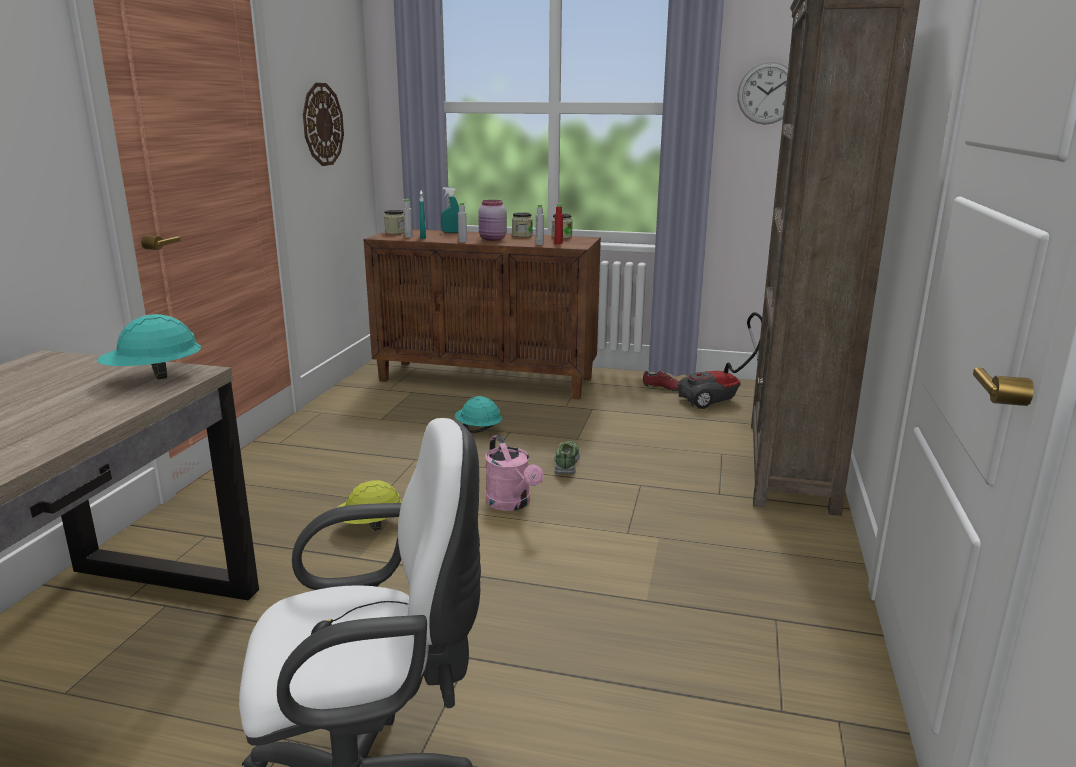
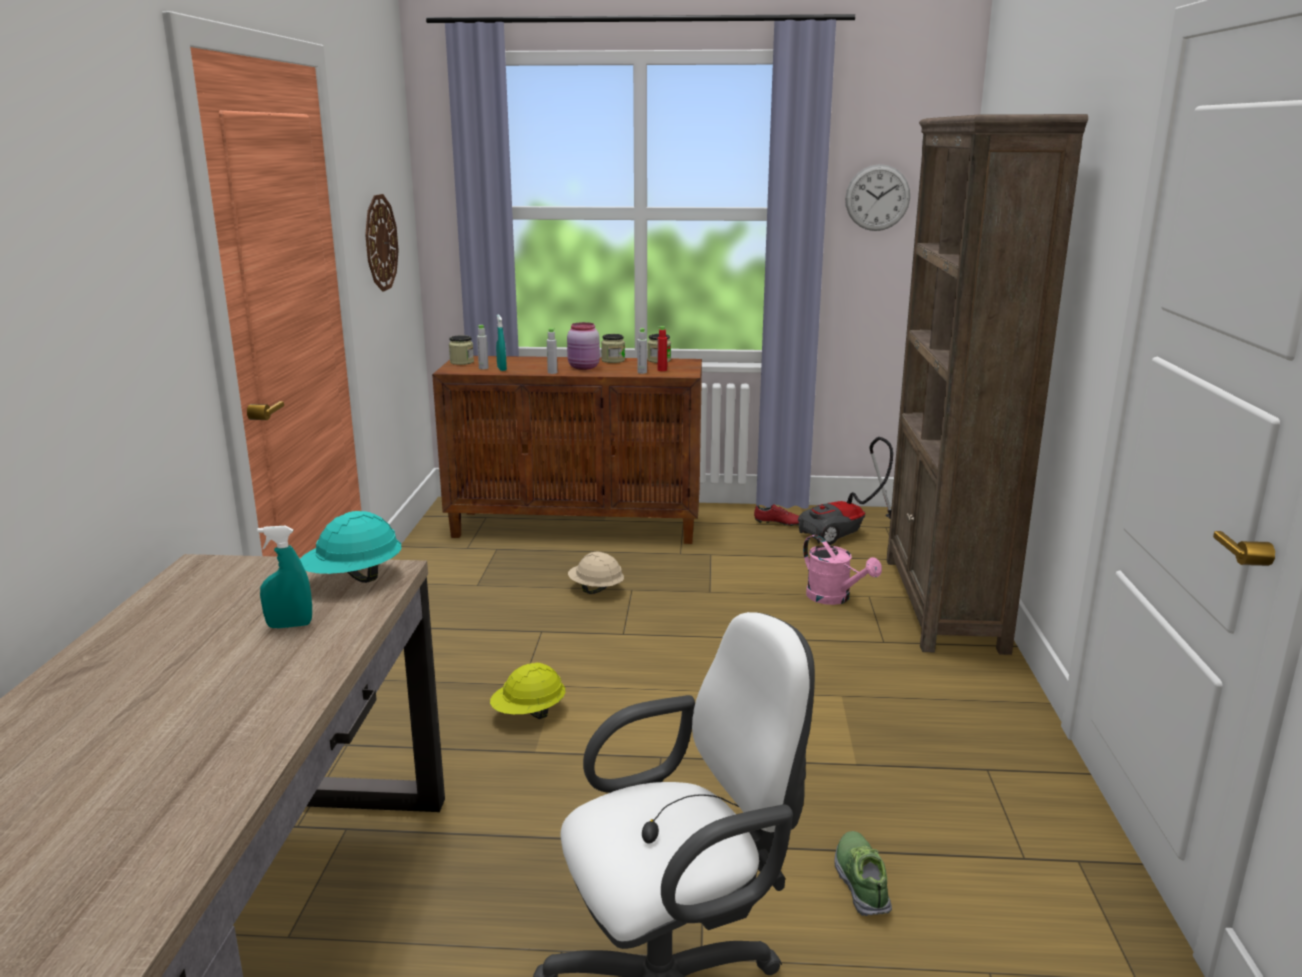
camera: 10 degrees left, 0 degrees up
turquoise spray bottle [441,187,459,233] -> turquoise spray bottle moved to [257,526,312,628]
turquoise hard hat [455,396,502,433] -> beige hard hat [568,552,624,594]
pink watering can [485,435,543,511] -> pink watering can moved to [803,535,882,605]
shoe [554,441,580,475] -> shoe moved to [835,831,892,916]

